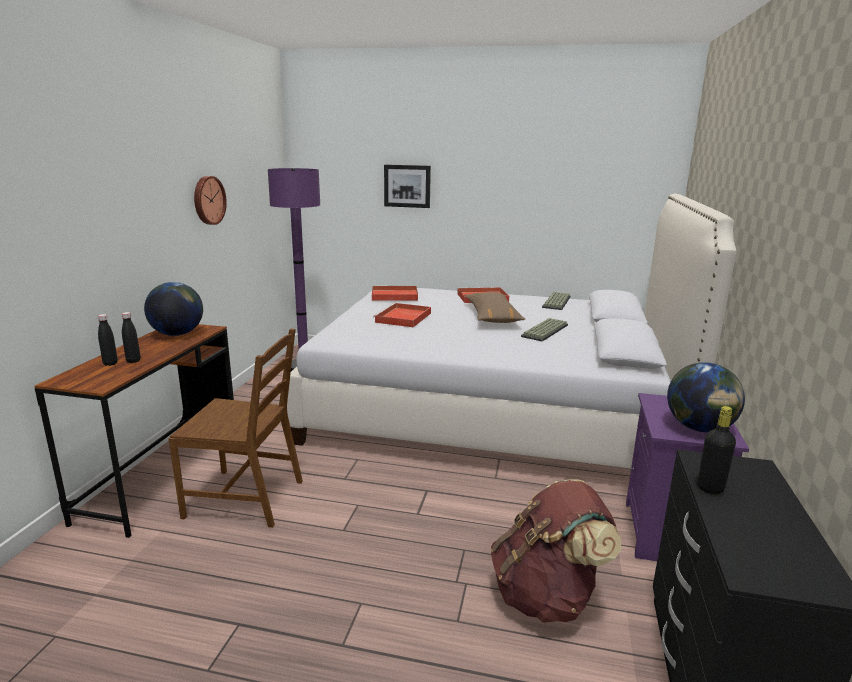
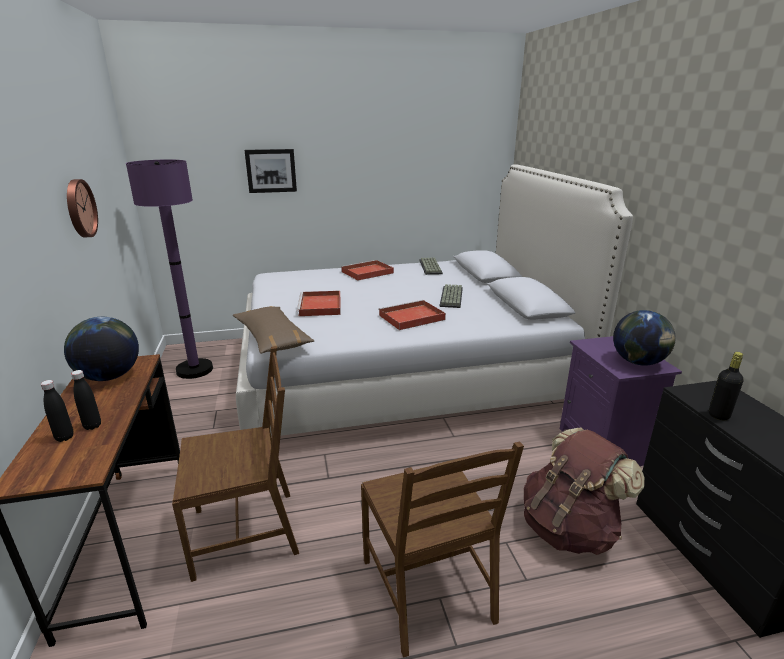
camera: 25 degrees left, 5 degrees up
red tray [372,285,418,301] -> red tray moved to [378,300,446,330]
brown pillow [465,292,525,323] -> brown pillow moved to [233,306,314,354]
none -> brown chair [361,441,524,658]

